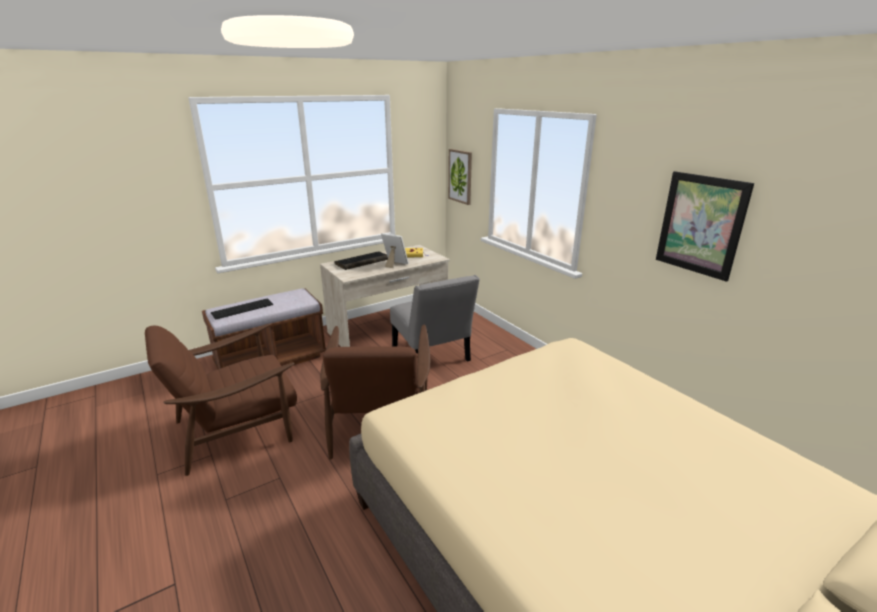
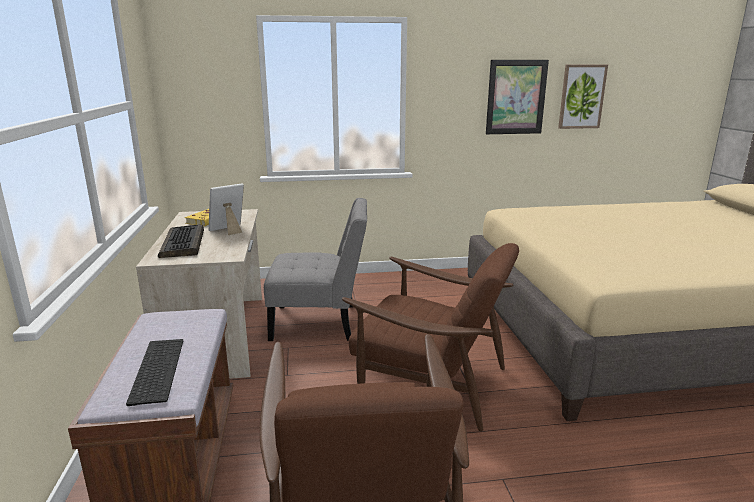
camera: 65 degrees left, 5 degrees down
picture [448,149,472,205] -> picture moved to [558,65,608,129]

